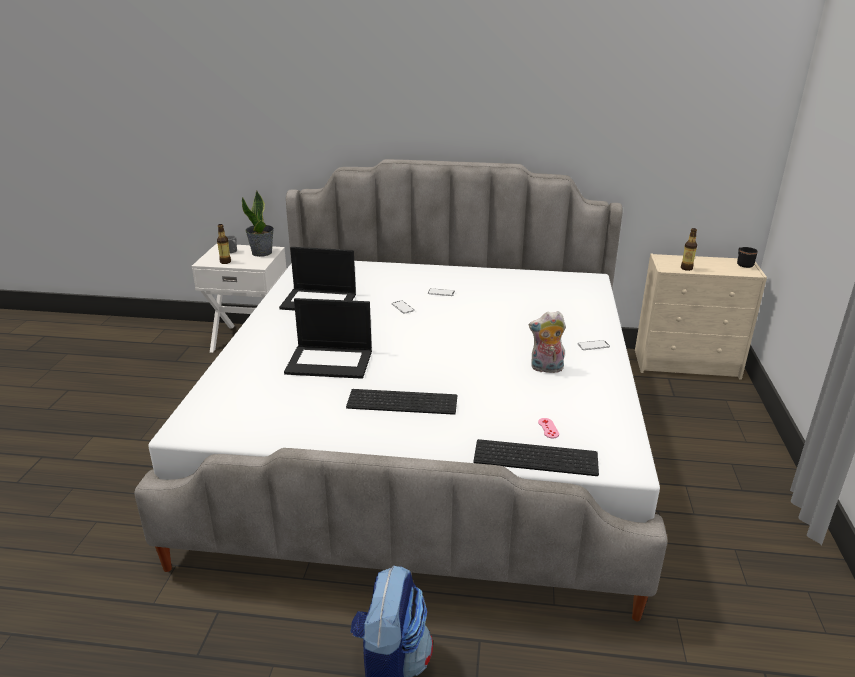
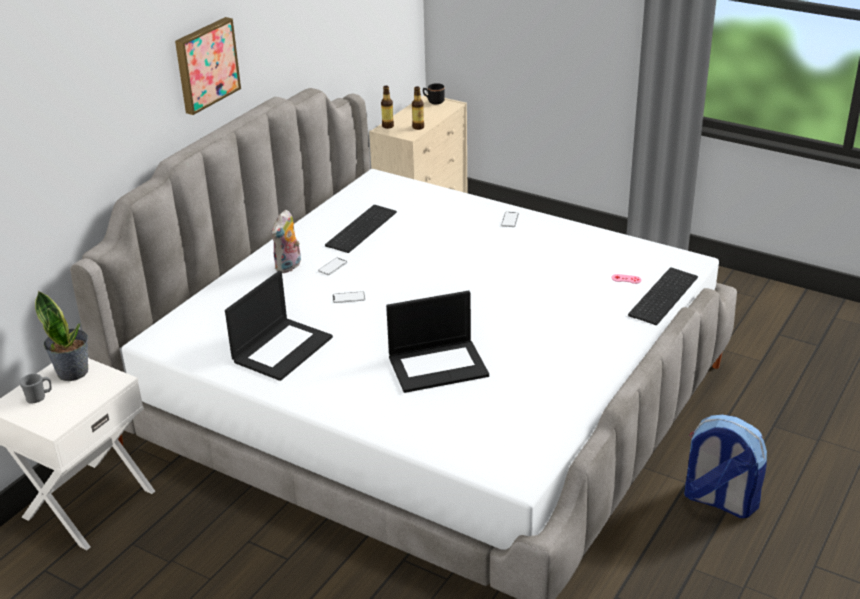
camera: 65 degrees left, 5 degrees up
bottle [217,224,231,264] -> bottle moved to [381,86,394,129]
laptop [284,298,372,379] -> laptop turned 45 degrees clockwise [386,291,489,393]
keyboard [346,389,457,415] -> keyboard moved to [325,205,397,253]
plush toy [529,311,566,373] -> plush toy moved to [271,209,301,273]
none -> picture [175,17,241,115]

